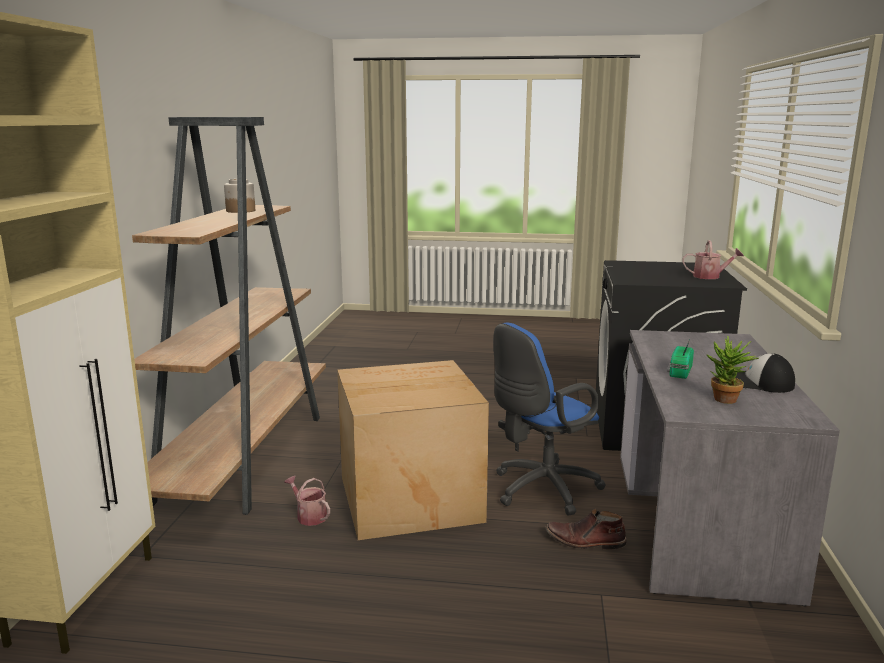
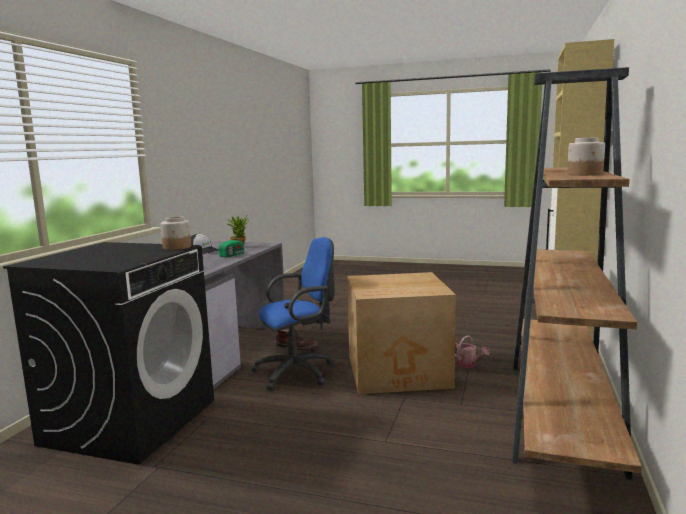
camera: 170 degrees left, 5 degrees down
watering can [682,240,744,279] -> none
none -> jar [161,217,191,250]

